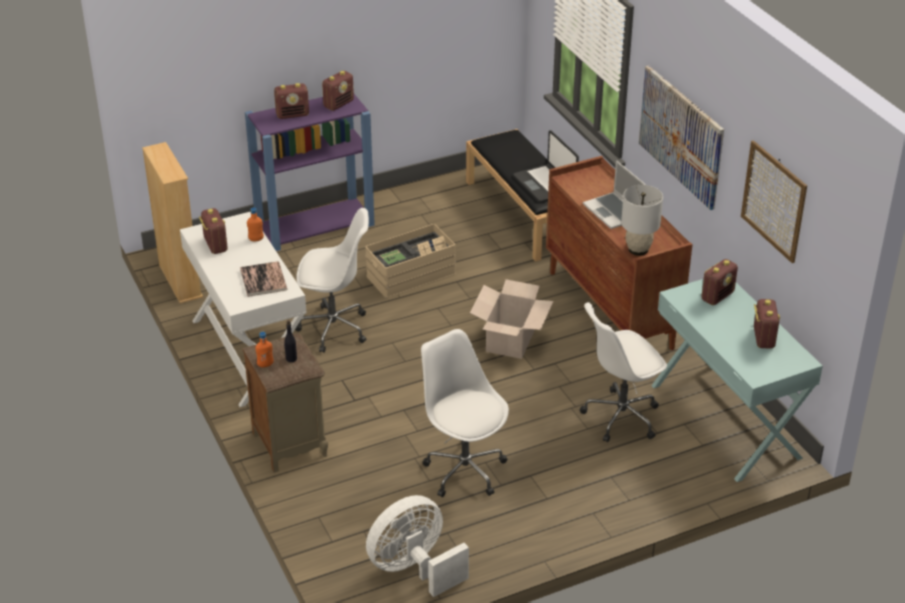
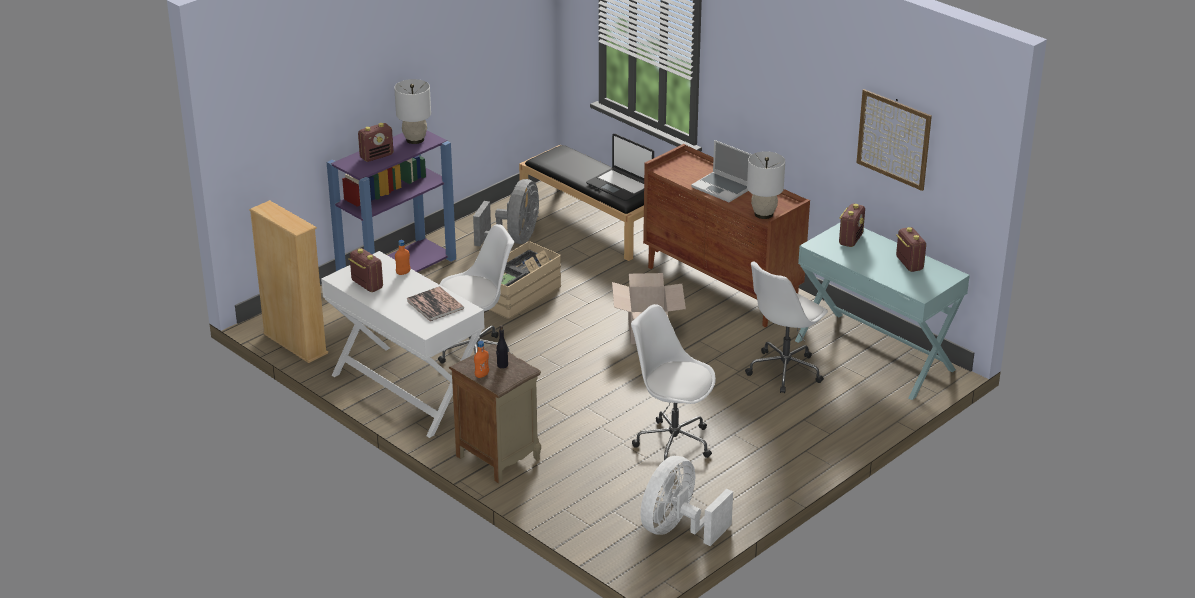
camera: 20 degrees left, 5 degrees down
radio [322,71,354,111] -> white table lamp [394,79,431,144]
picture [639,66,724,210] -> none
none -> grey fan [473,179,539,246]

